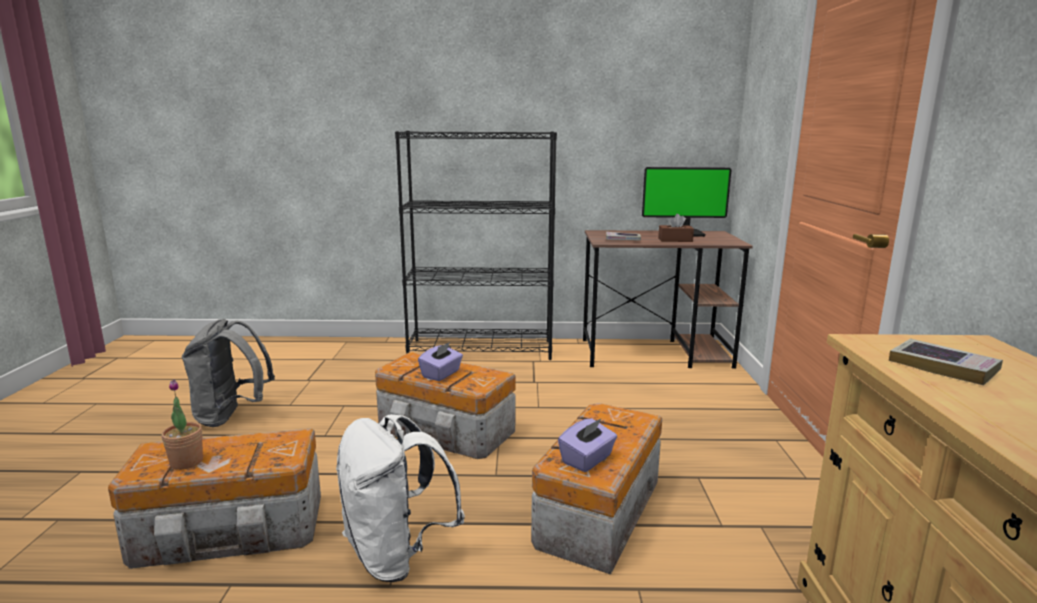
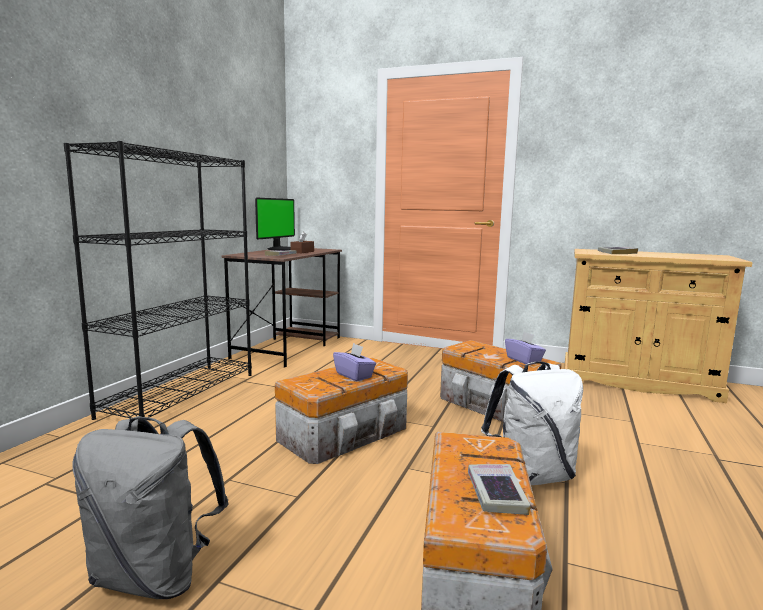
camera: 70 degrees left, 5 degrees down
potted plant [161,379,203,470] -> book [468,464,531,515]

